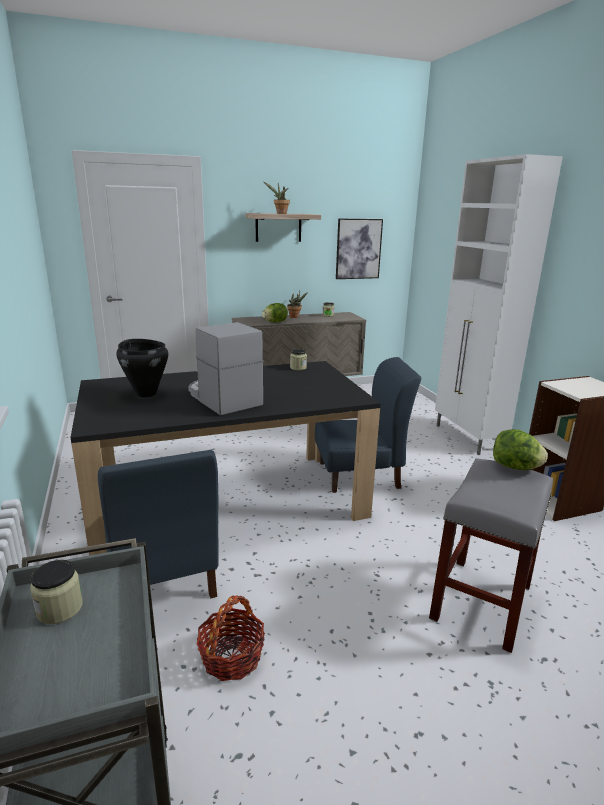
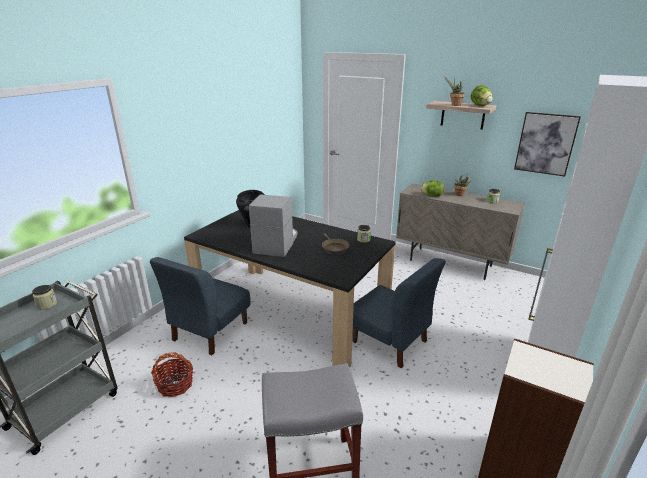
camera: 50 degrees right, 5 degrees up
lettuce [493,429,548,470] -> lettuce moved to [471,85,493,106]
none -> brown frying pan [322,233,349,255]

